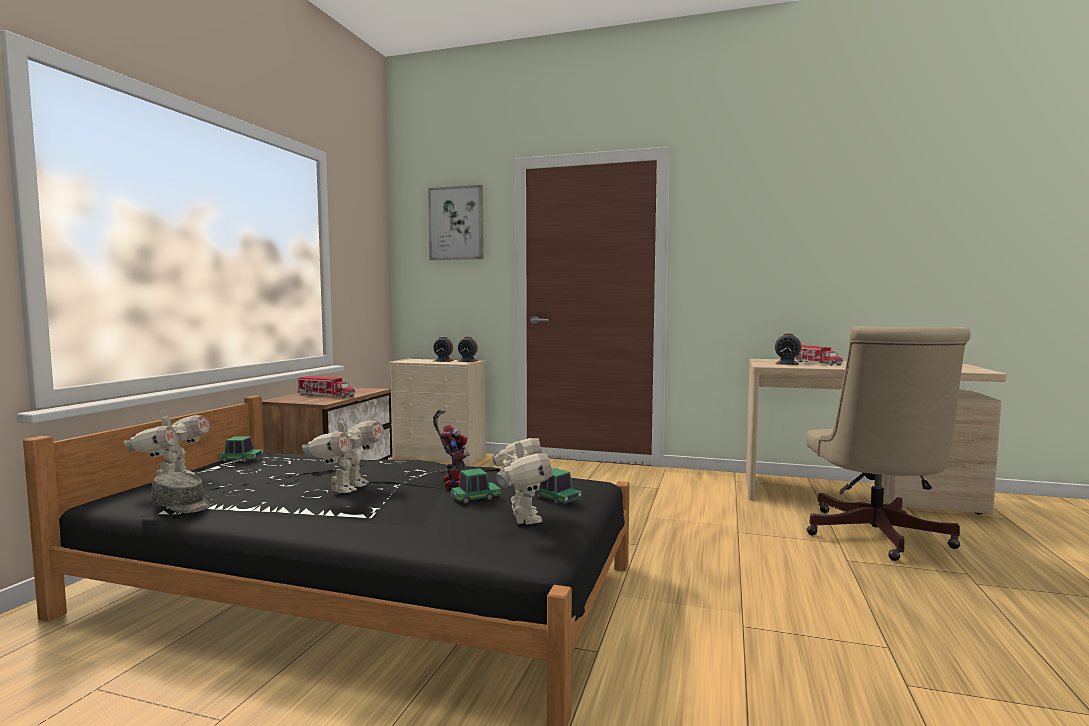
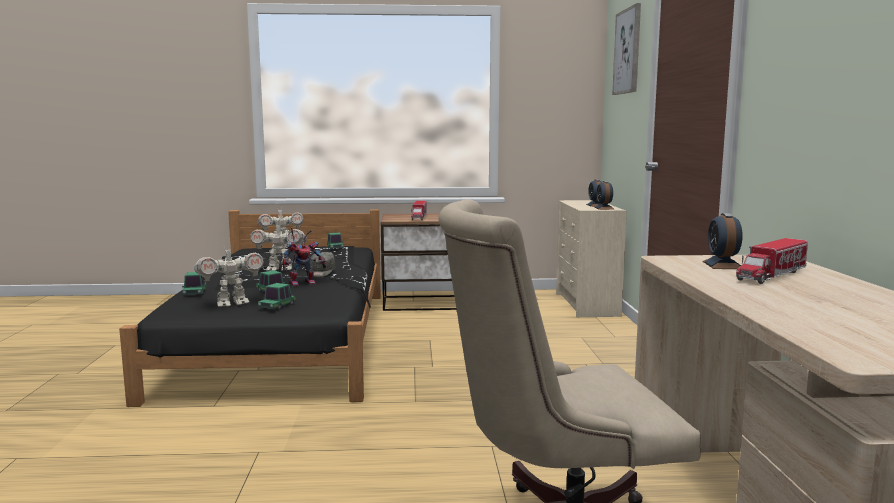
camera: 70 degrees right, 5 degrees up
grey cap [151,472,210,513] -> grey cap moved to [310,252,335,277]
none -> toy car [182,272,207,295]

